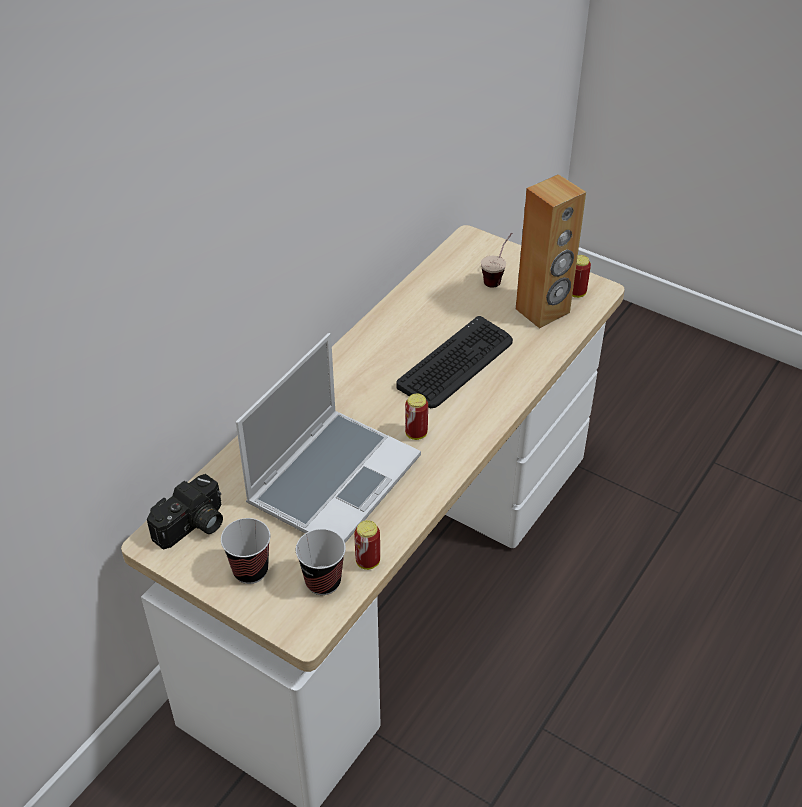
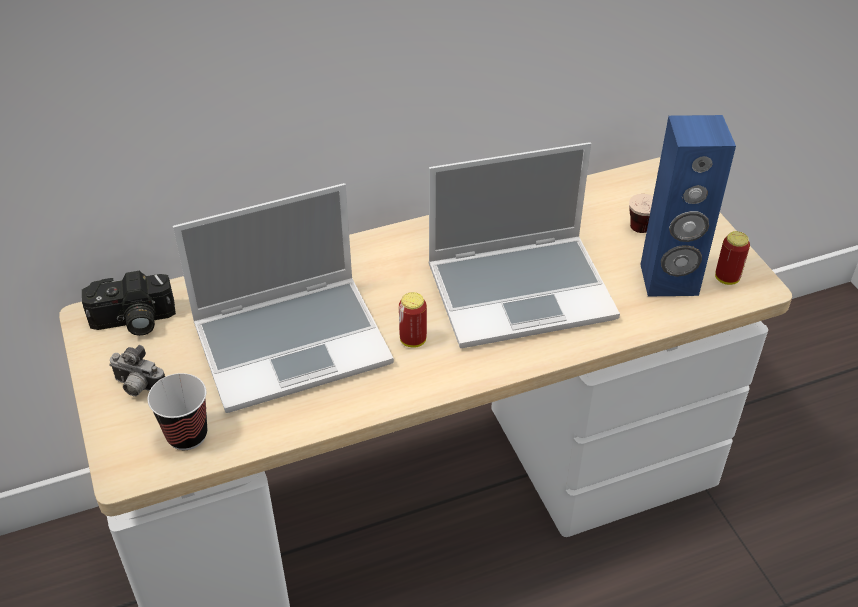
camera: 35 degrees right, 0 degrees up
cup [221,518,270,584] -> camera [109,345,165,396]
can [354,520,380,570] -> none
keyboard [396,316,513,408] -> laptop [428,142,620,348]
brown speaker [516,174,586,328] -> blue speaker [640,115,736,297]

